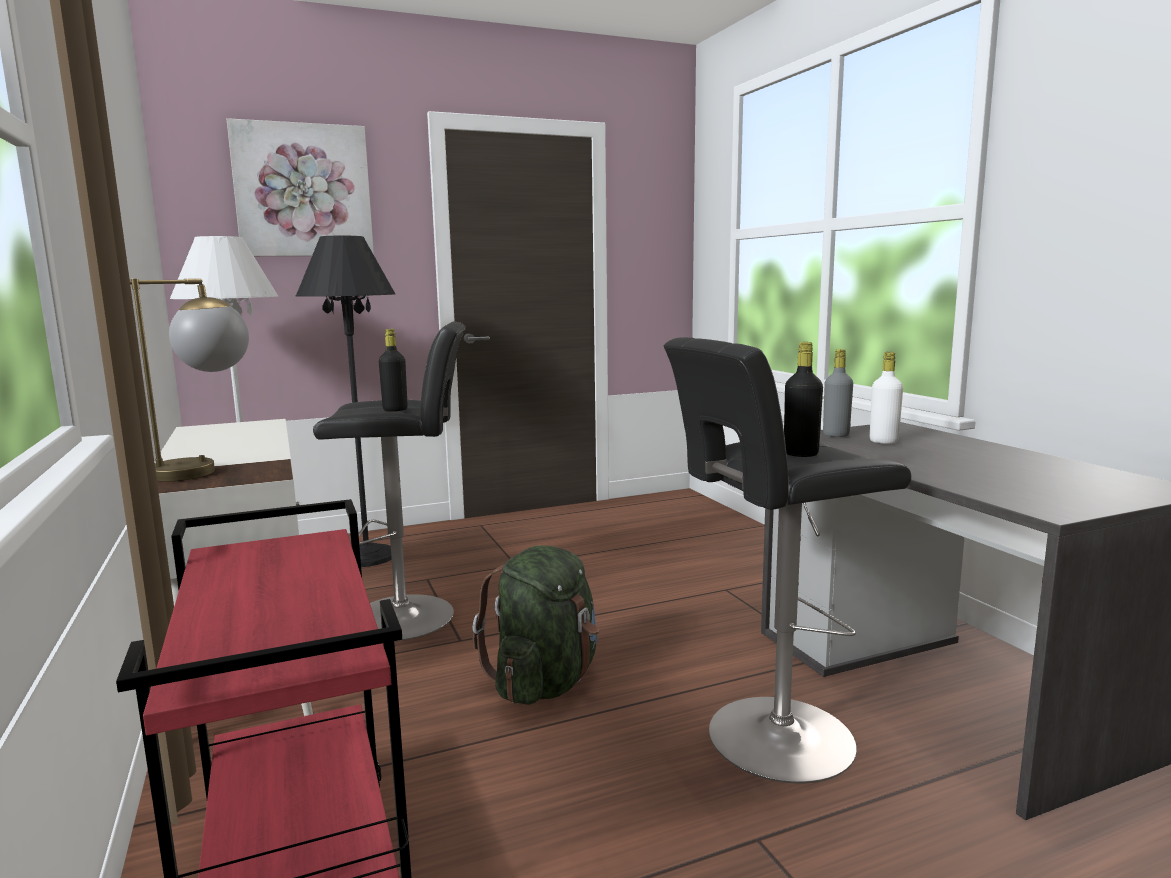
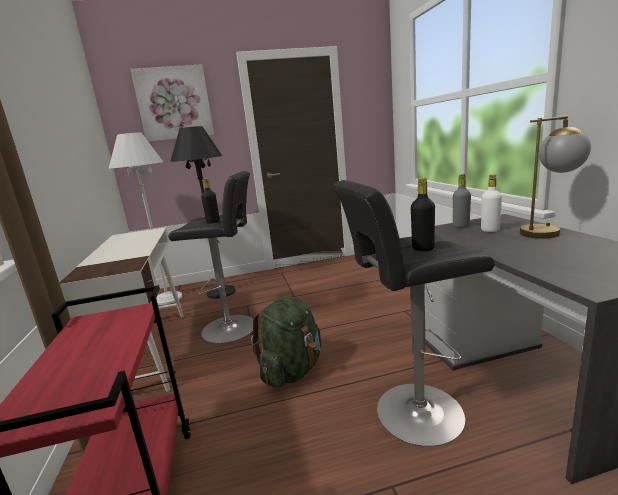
camera: 10 degrees right, 5 degrees up
table lamp [130,279,249,482] -> table lamp moved to [520,116,591,239]

